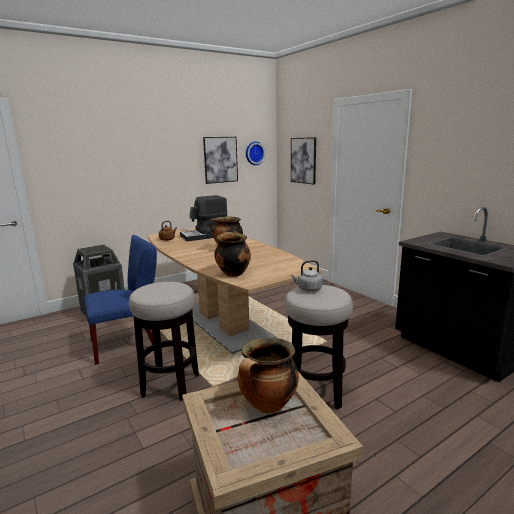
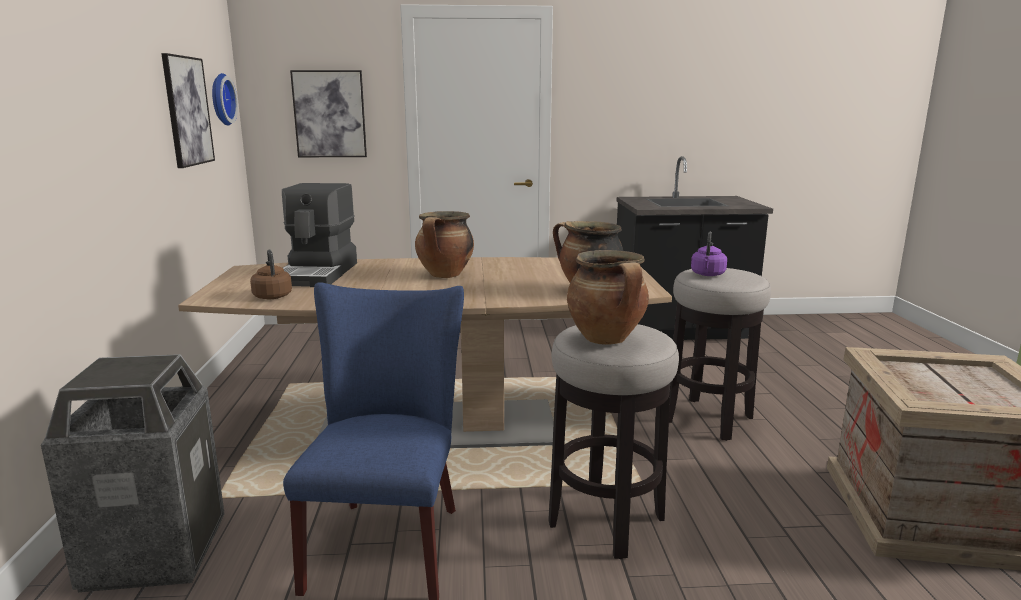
camera: 60 degrees left, 0 degrees up
cooking pot [238,337,299,414] -> cooking pot moved to [567,250,649,345]
grey kettle [291,260,323,292] -> purple kettle [691,232,727,276]

